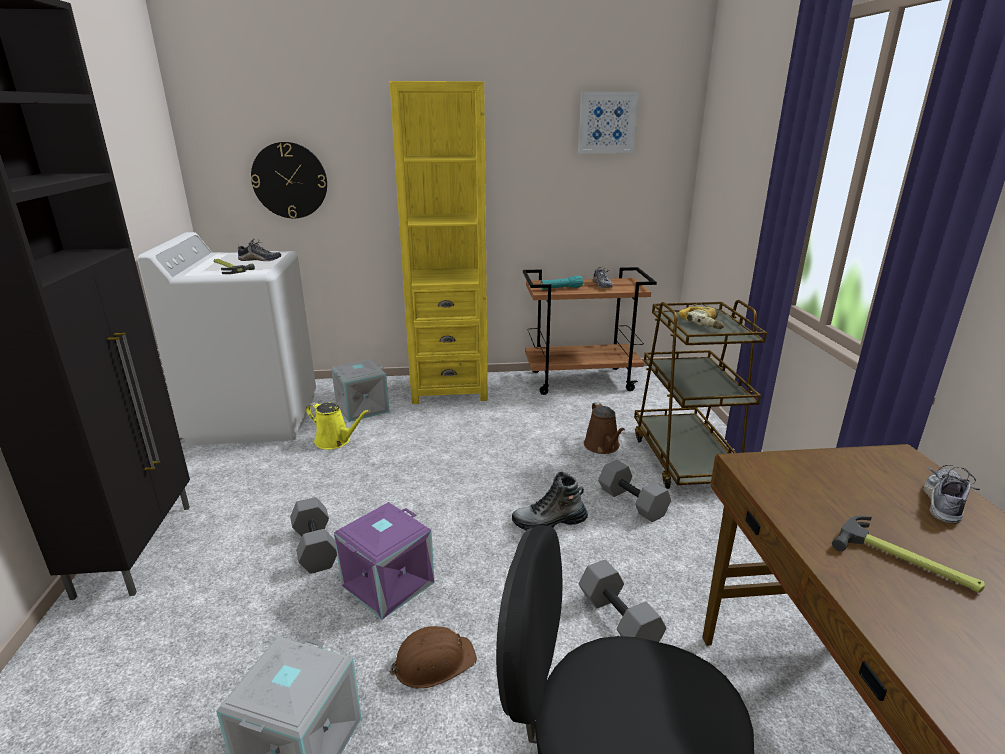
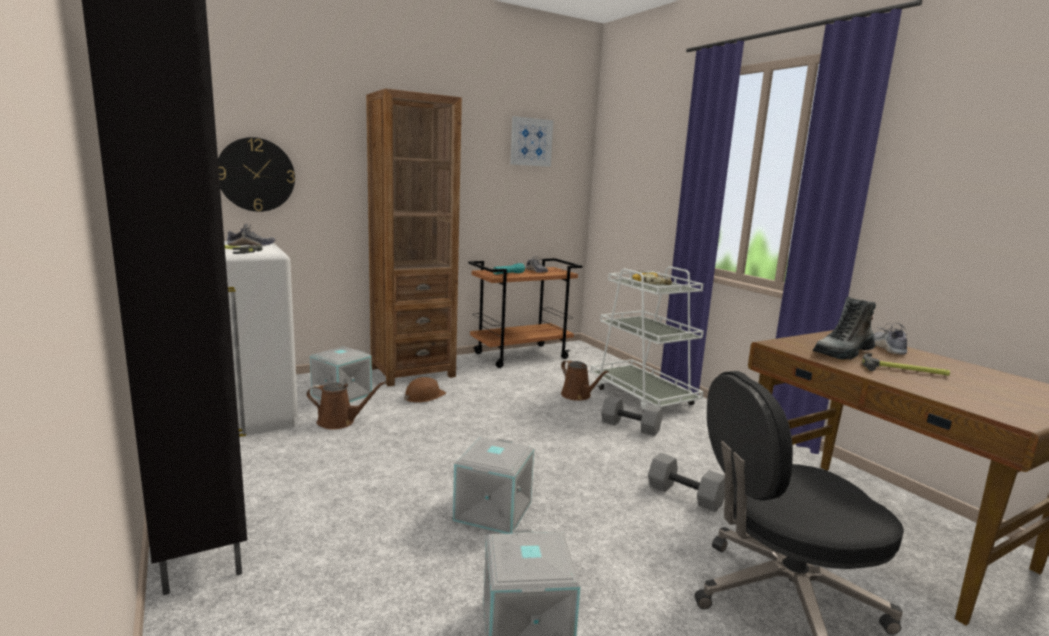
camera: 25 degrees left, 10 degrees down
grey dumbbell [290,497,337,574] -> none
yellow watering can [306,402,370,449] -> brown watering can [307,382,386,430]
purple storage box [334,502,435,620] -> grey storage box [453,437,534,534]
brown hard hat [389,626,477,689] -> brown hard hat moved to [404,377,446,403]
yellow bookcase [390,81,488,404] -> brown bookcase [366,89,462,387]
boot [512,472,588,530] -> boot moved to [813,297,876,360]
brown cart [634,300,767,489] -> white cart [591,266,704,410]

